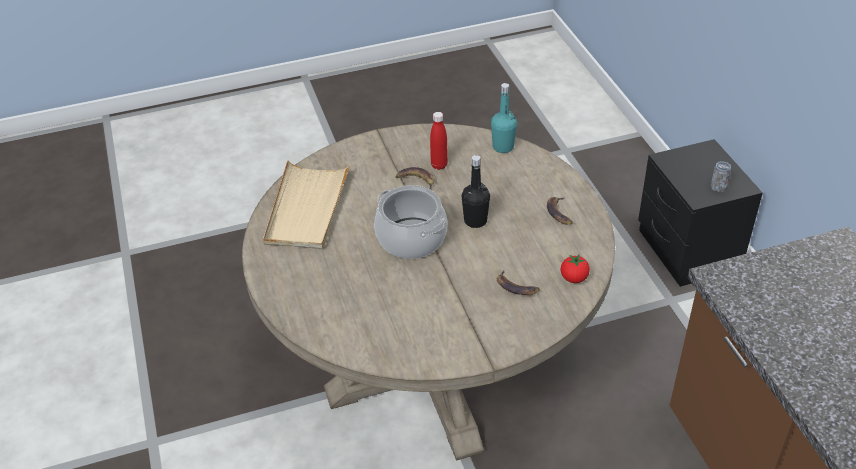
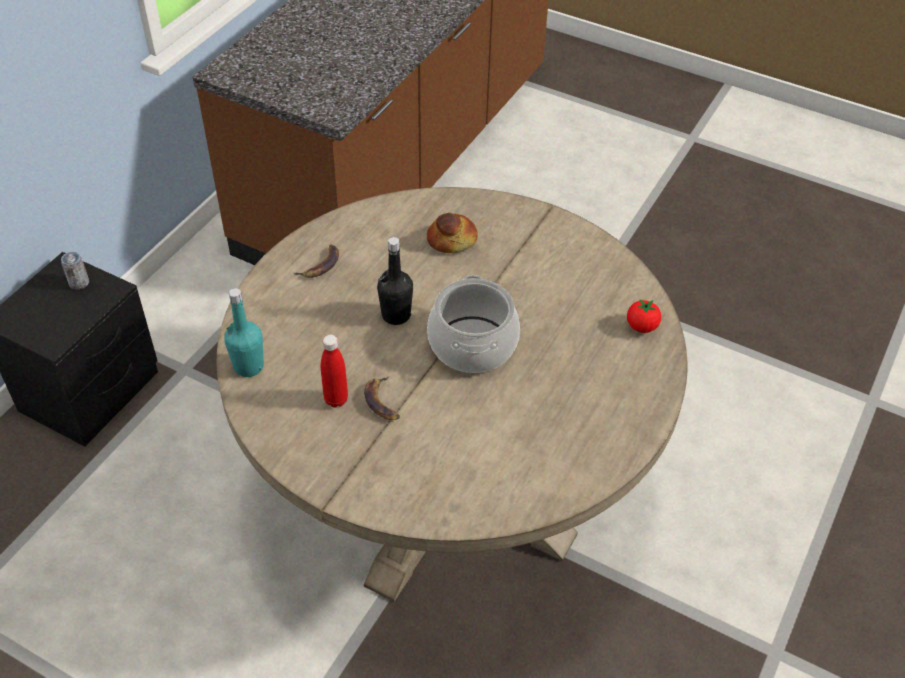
camera: 135 degrees left, 5 degrees up
beige tray [263,160,351,249] -> none
banana [497,270,540,295] -> bread [427,213,478,253]
tomato [560,254,590,283] -> tomato moved to [627,299,661,333]

